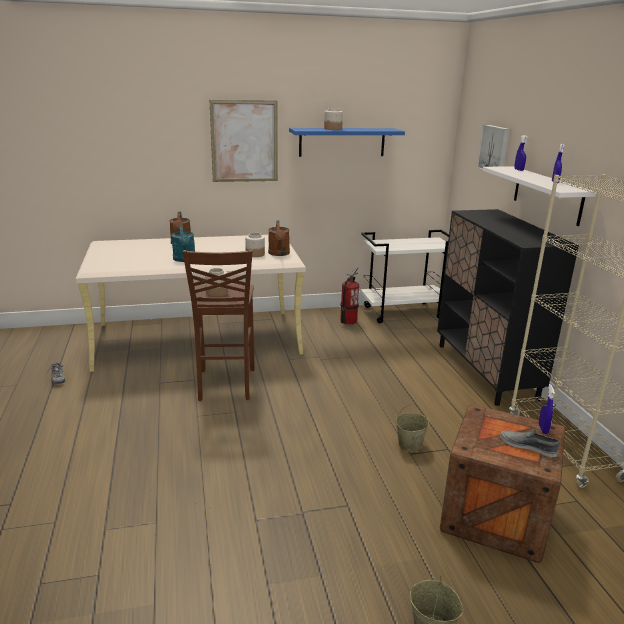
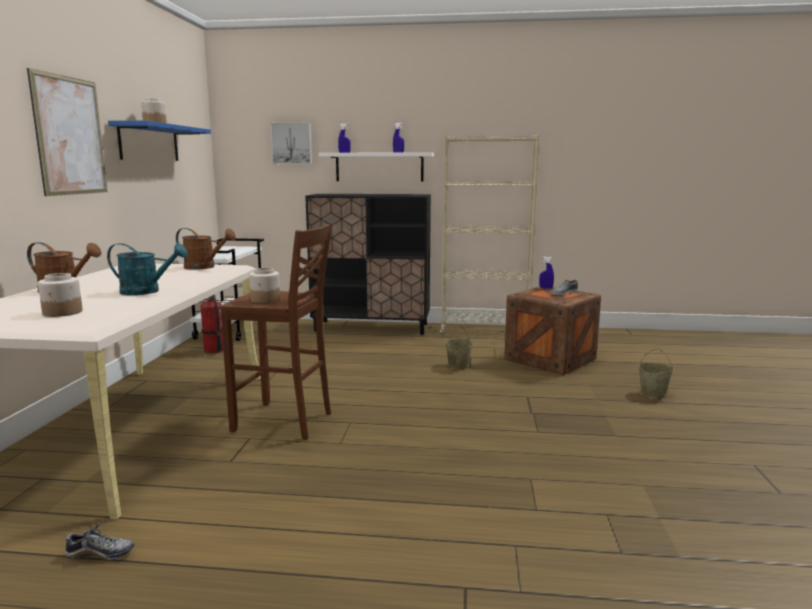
camera: 70 degrees left, 10 degrees down
jar [245,233,265,257] -> jar moved to [38,273,83,317]

